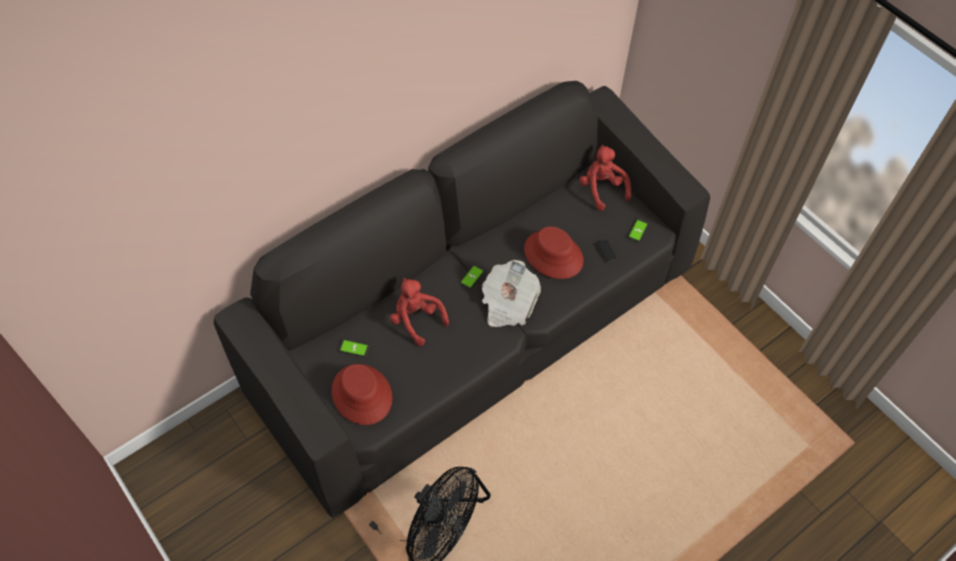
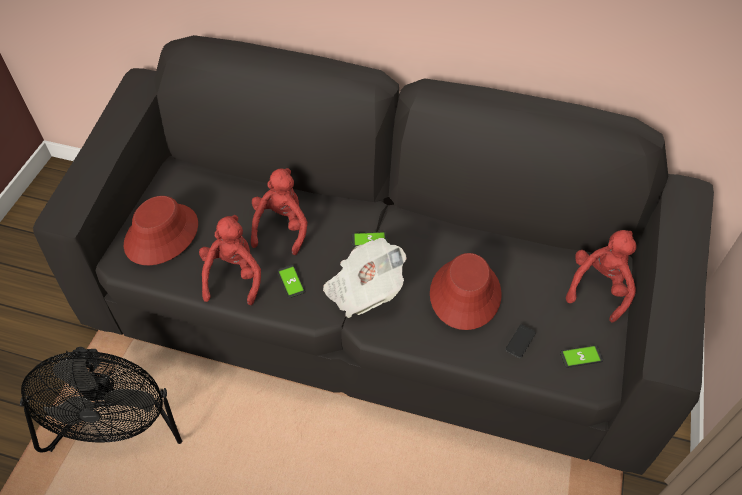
camera: 55 degrees right, 5 degrees down
phone [338,339,370,357] -> phone moved to [277,265,305,298]
none -> red plush toy [199,215,261,305]

